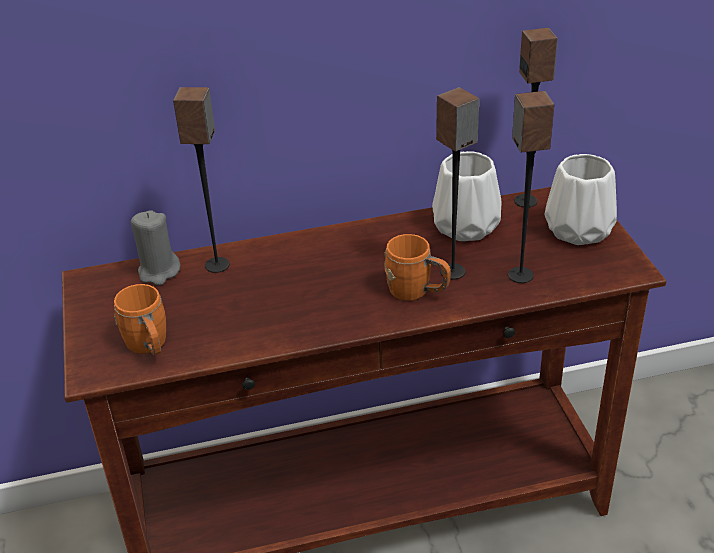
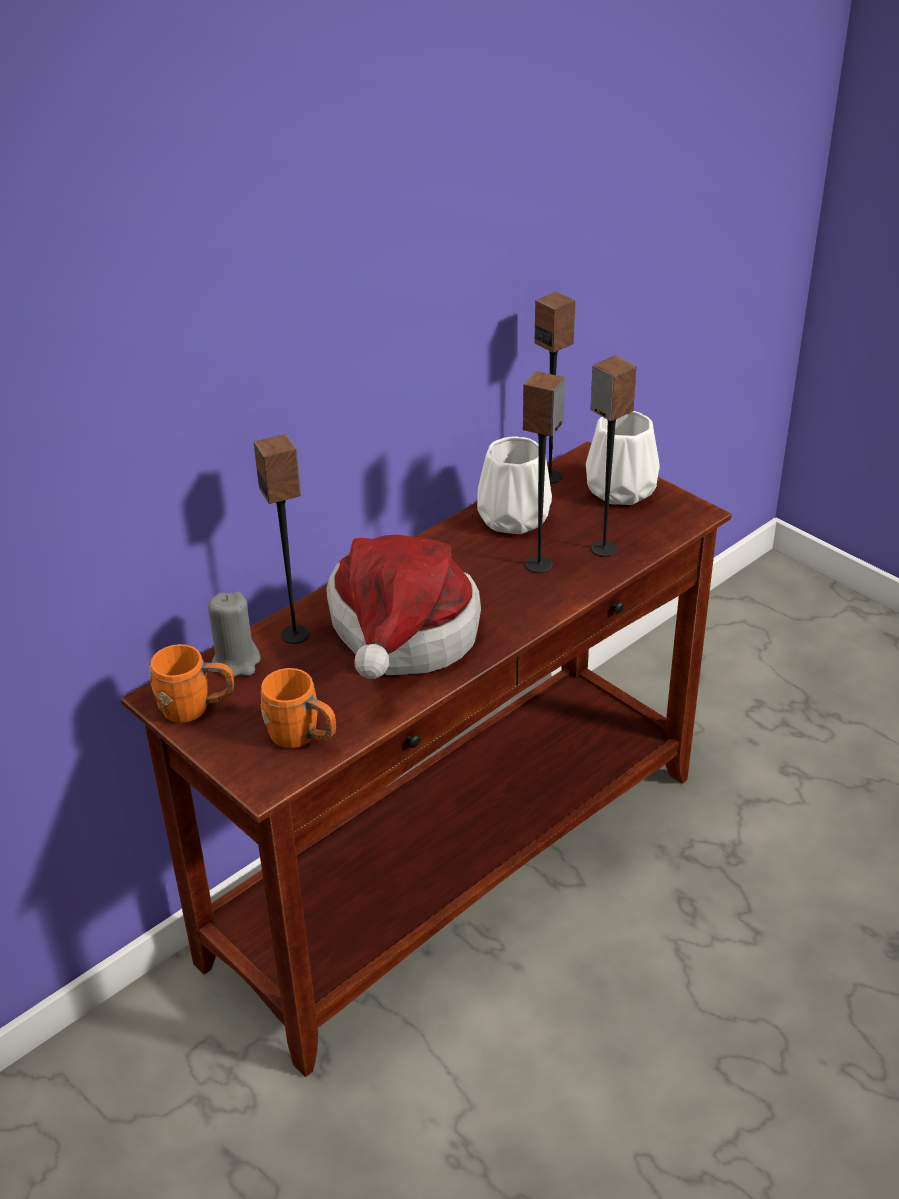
camera: 30 degrees left, 0 degrees up
orange mug [384,234,451,301] -> orange mug moved to [149,644,234,723]
none -> hat [326,535,481,679]

